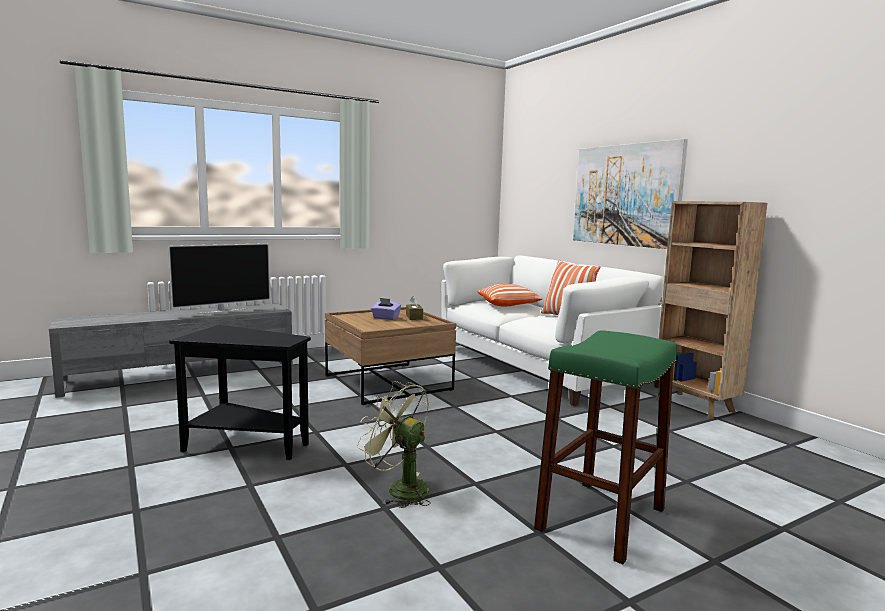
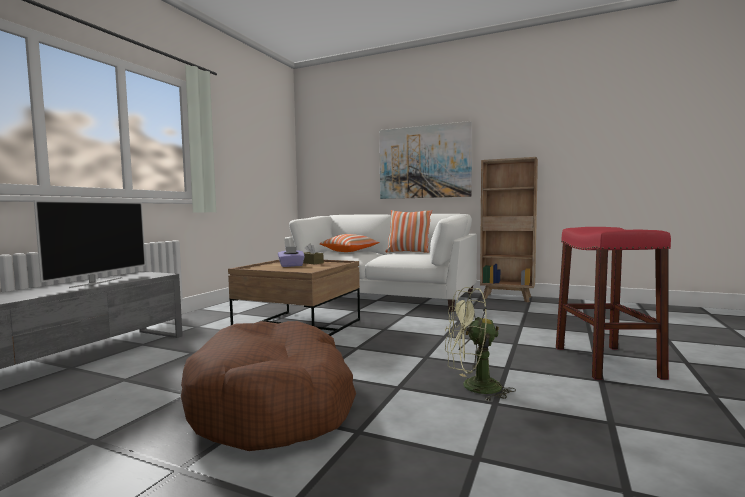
camera: 35 degrees left, 5 degrees down
black side table [169,325,311,460] -> brown dog bed [181,321,356,451]
green stool [534,330,677,565] -> red stool [556,227,671,380]

